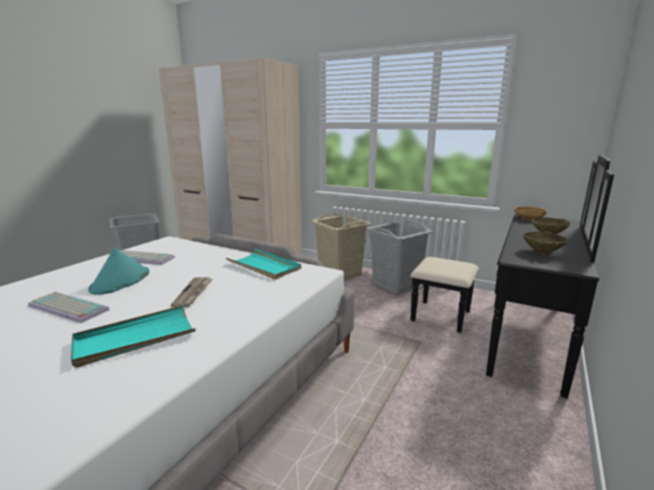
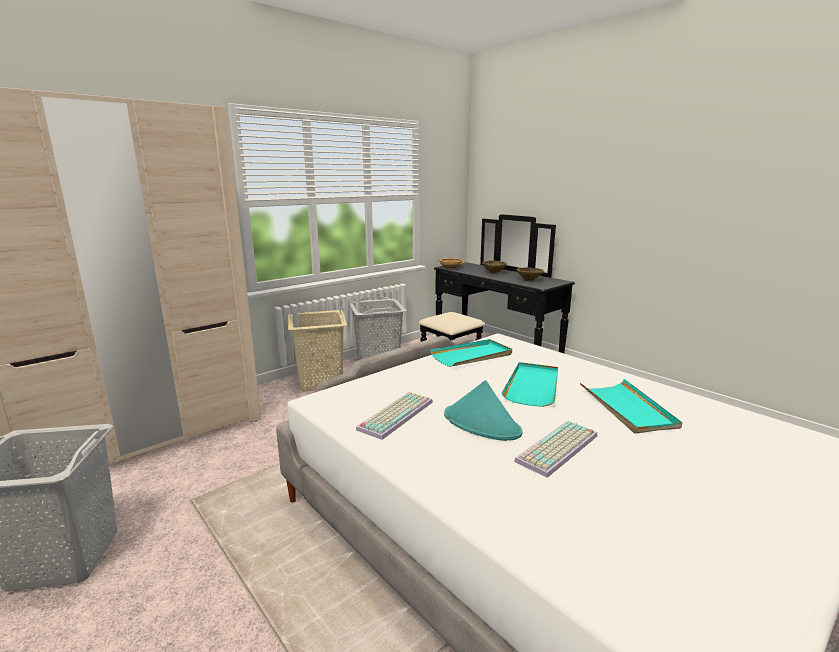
camera: 70 degrees left, 0 degrees up
newspaper [171,277,213,307] -> turquoise tray [502,362,558,407]

